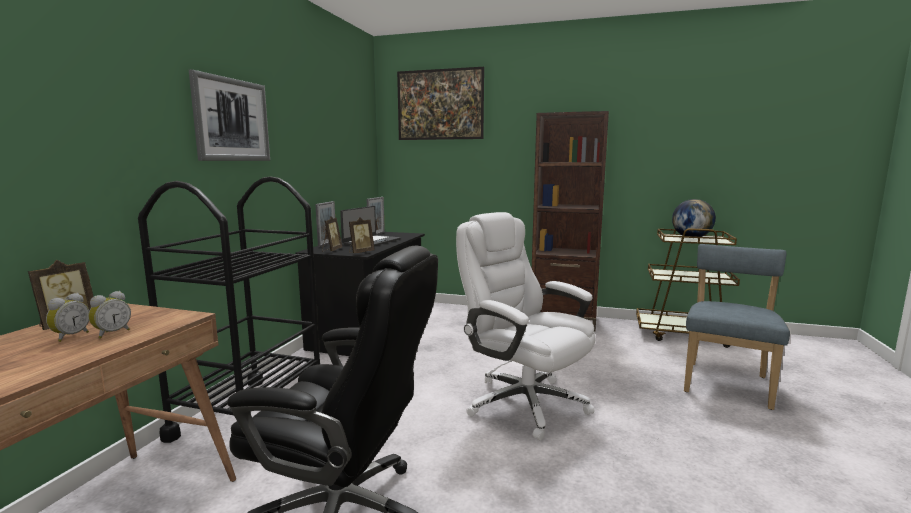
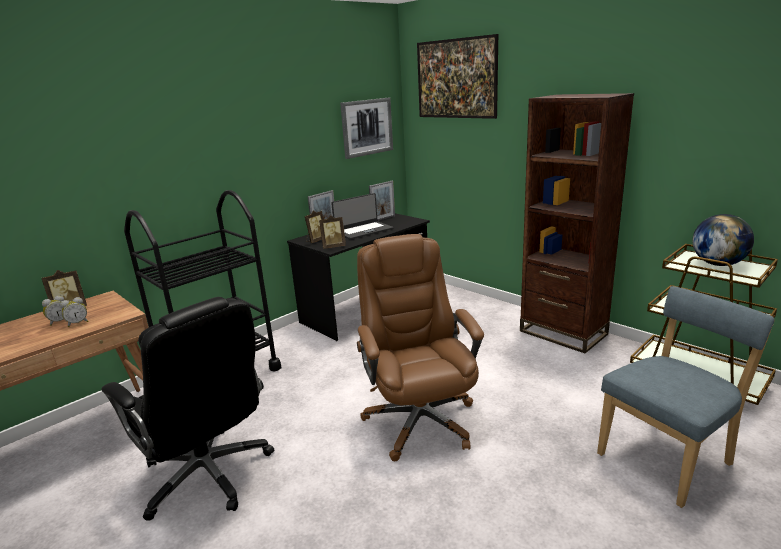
camera: 30 degrees right, 10 degrees up
picture [189,70,270,161] -> picture moved to [340,98,393,159]
white office chair [456,212,595,440] -> brown office chair [357,234,484,461]

